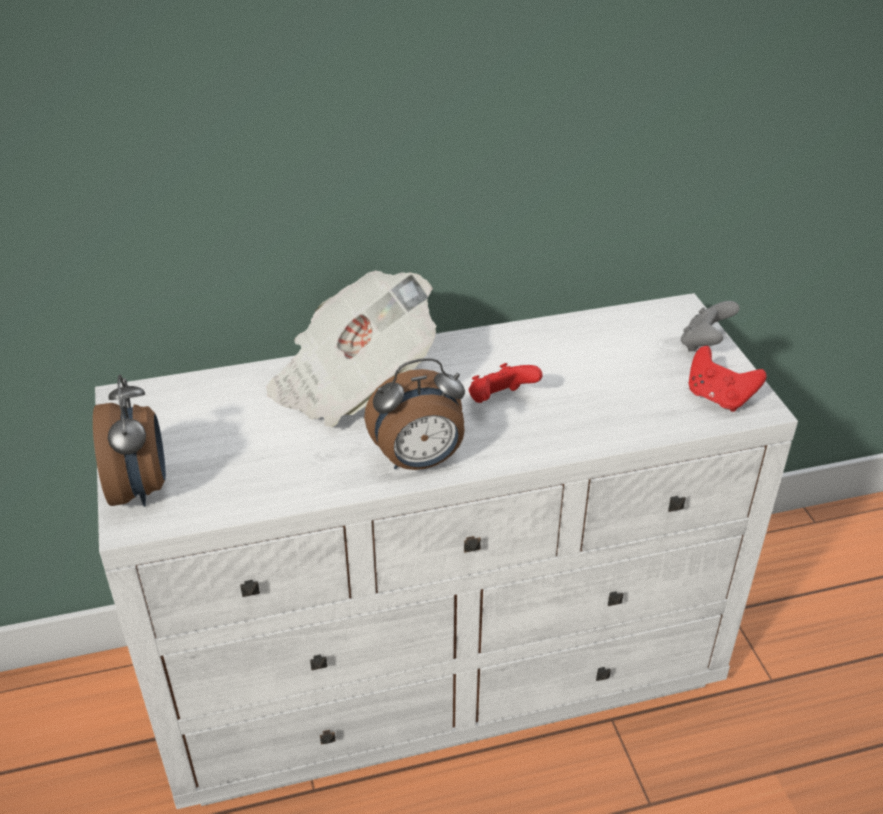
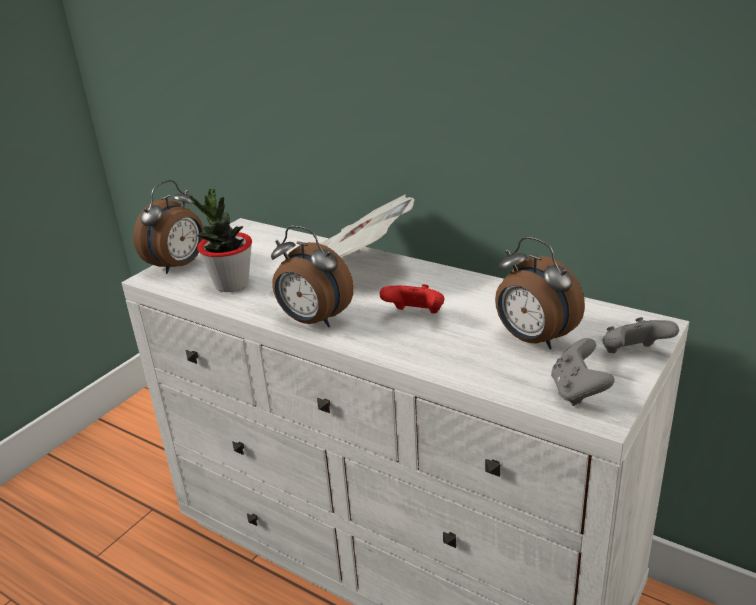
camera: 50 degrees right, 10 degrees down
red game controller [689,346,767,412] -> grey game controller [551,338,614,406]
none -> potted plant [189,189,252,292]
none -> alarm clock [495,237,585,349]

